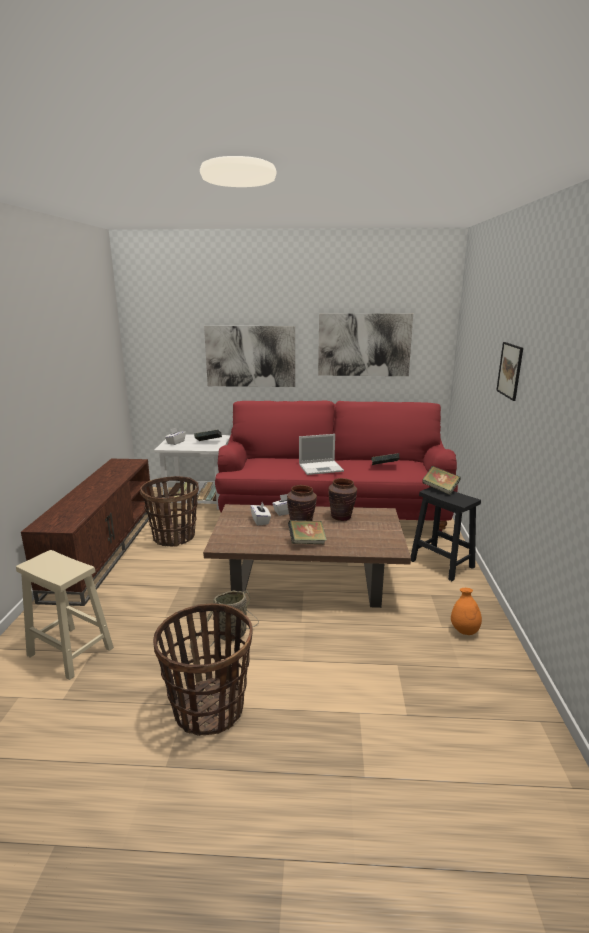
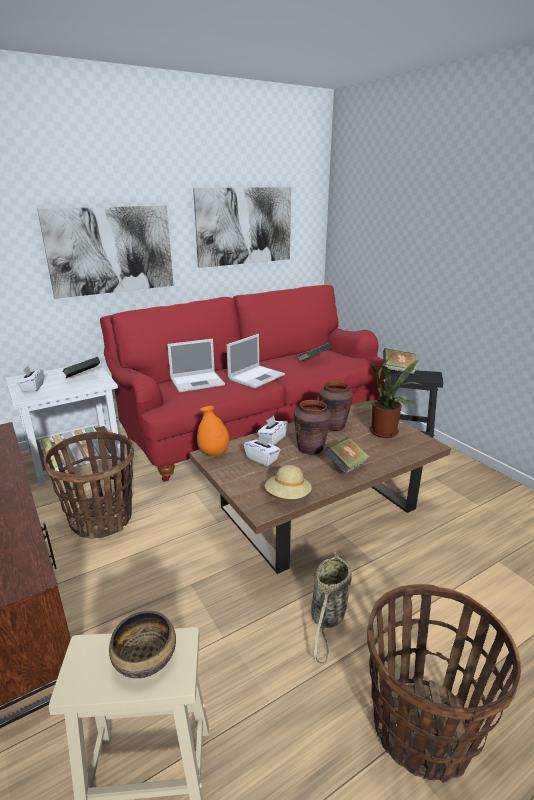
camera: 35 degrees left, 5 degrees up
orange vase [451,588,482,635] -> orange vase moved to [197,406,229,456]
picture [496,342,523,401] -> none
none -> bowl [109,611,176,678]
none -> laptop [167,339,225,392]
none -> beige hat [265,465,312,499]
none -> potted plant [360,355,420,438]

